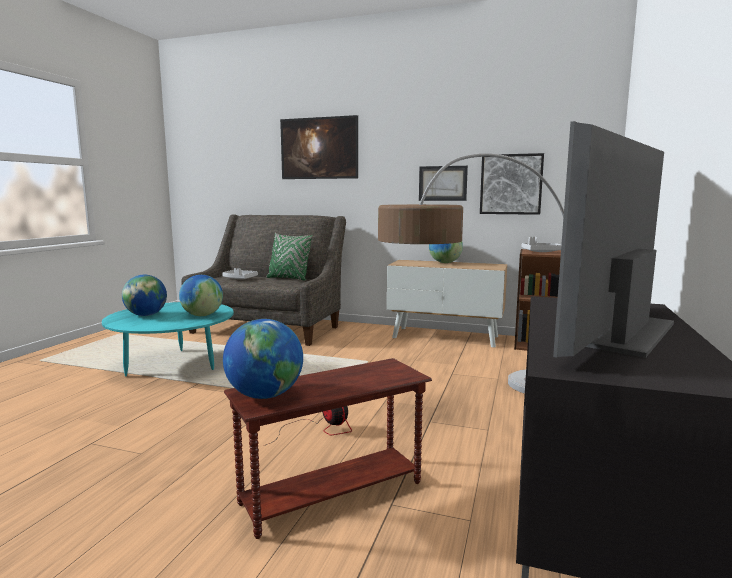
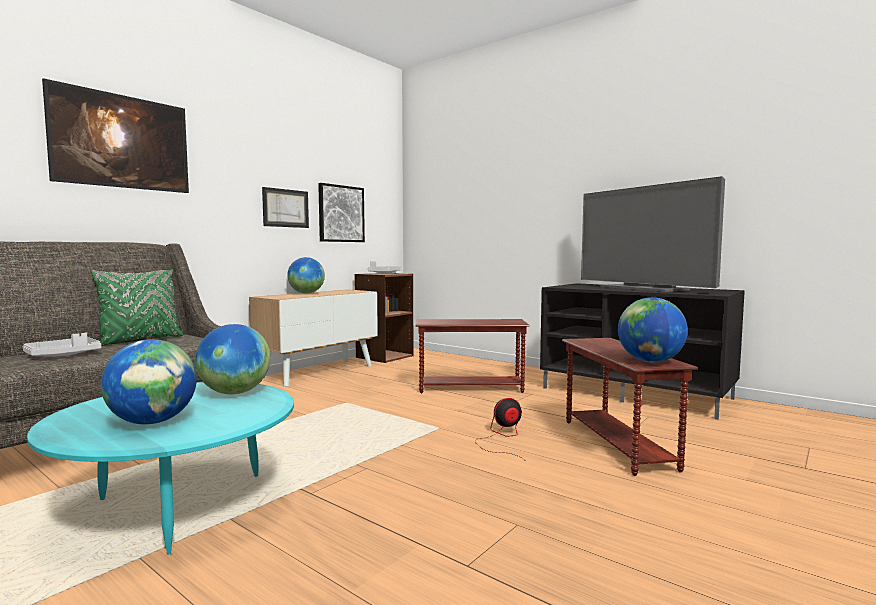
camera: 70 degrees left, 5 degrees down
floor lamp [378,153,564,394] -> brown side table [416,319,530,393]

